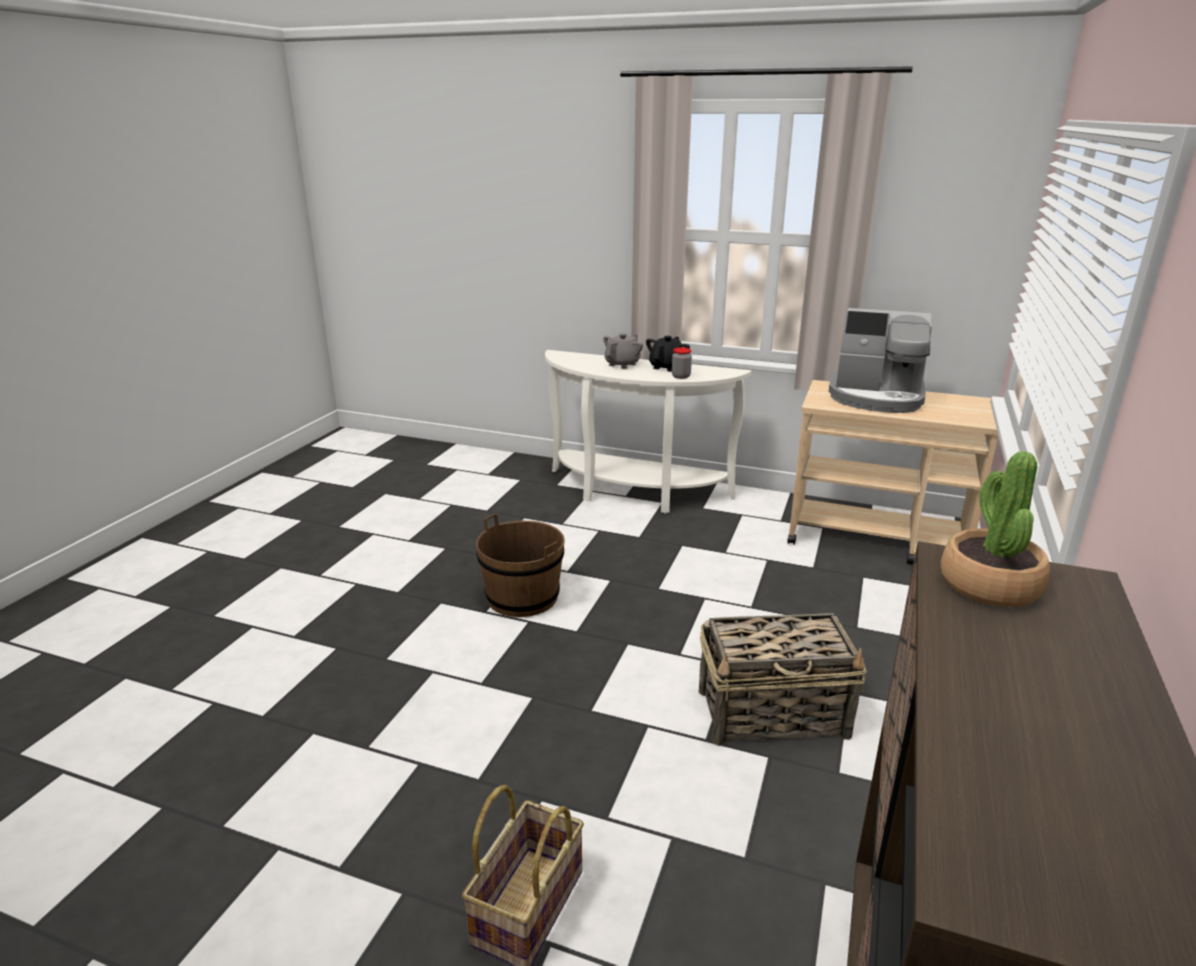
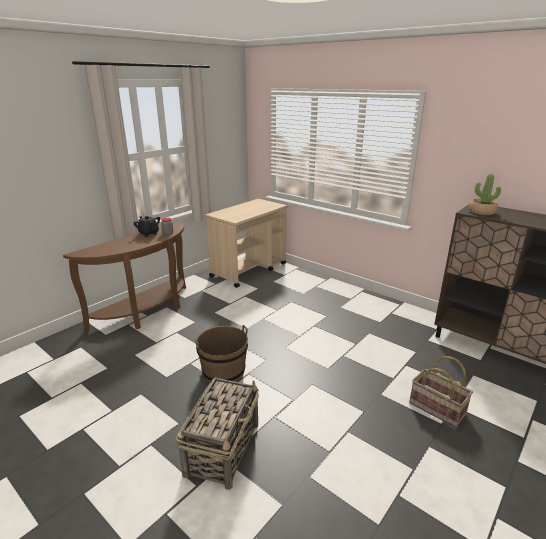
camera: 70 degrees left, 0 degrees up
white console table [545,350,751,514] -> brown console table [63,221,186,333]
grey teapot [603,333,643,369] -> none
basket [699,613,867,746] -> basket moved to [176,378,259,490]
coffee machine [828,308,932,413] -> none

